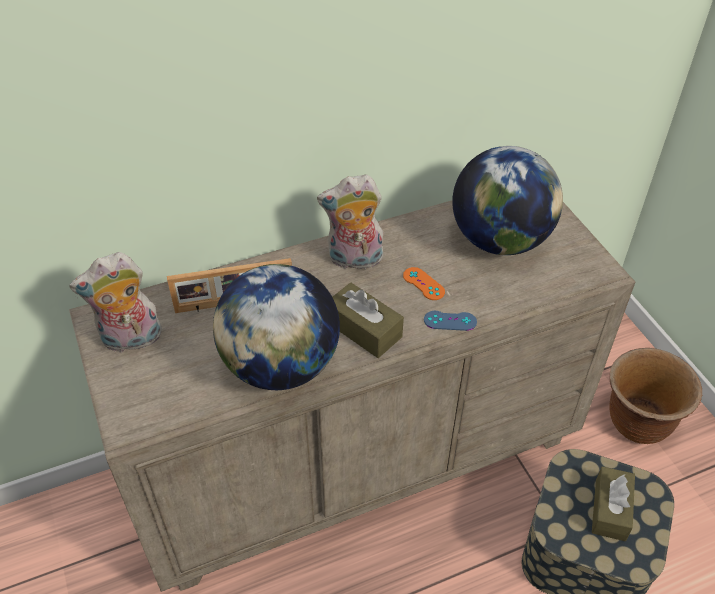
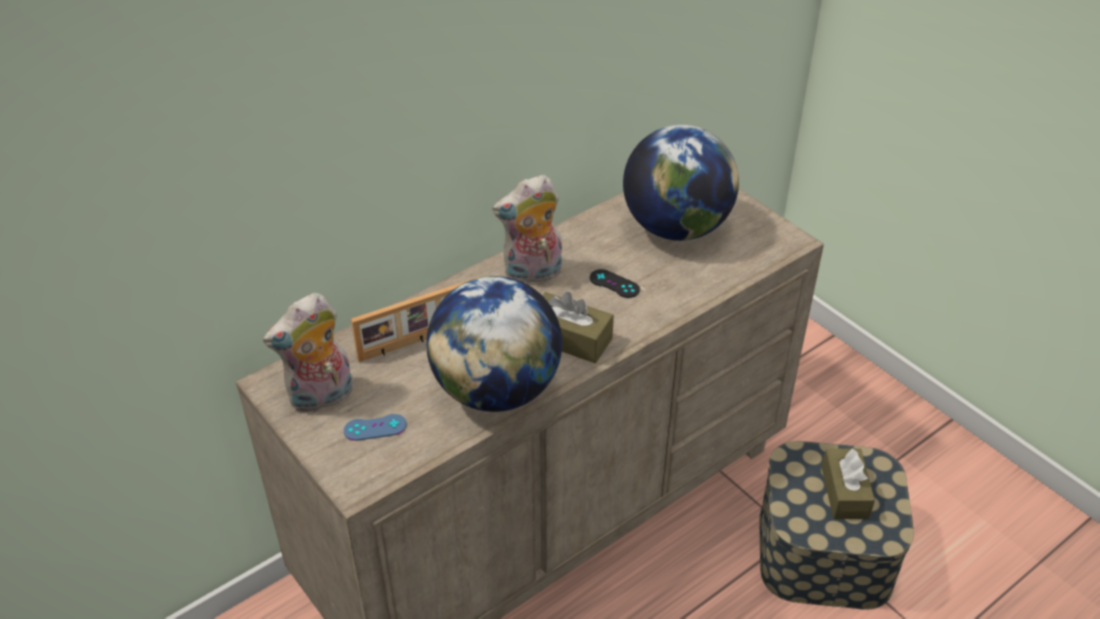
camera: 15 degrees left, 5 degrees down
orange game controller [403,267,445,300] -> black game controller [590,269,640,298]
blue game controller [424,311,477,331] -> blue game controller moved to [344,414,407,441]
brown planter [609,348,702,444] -> none

